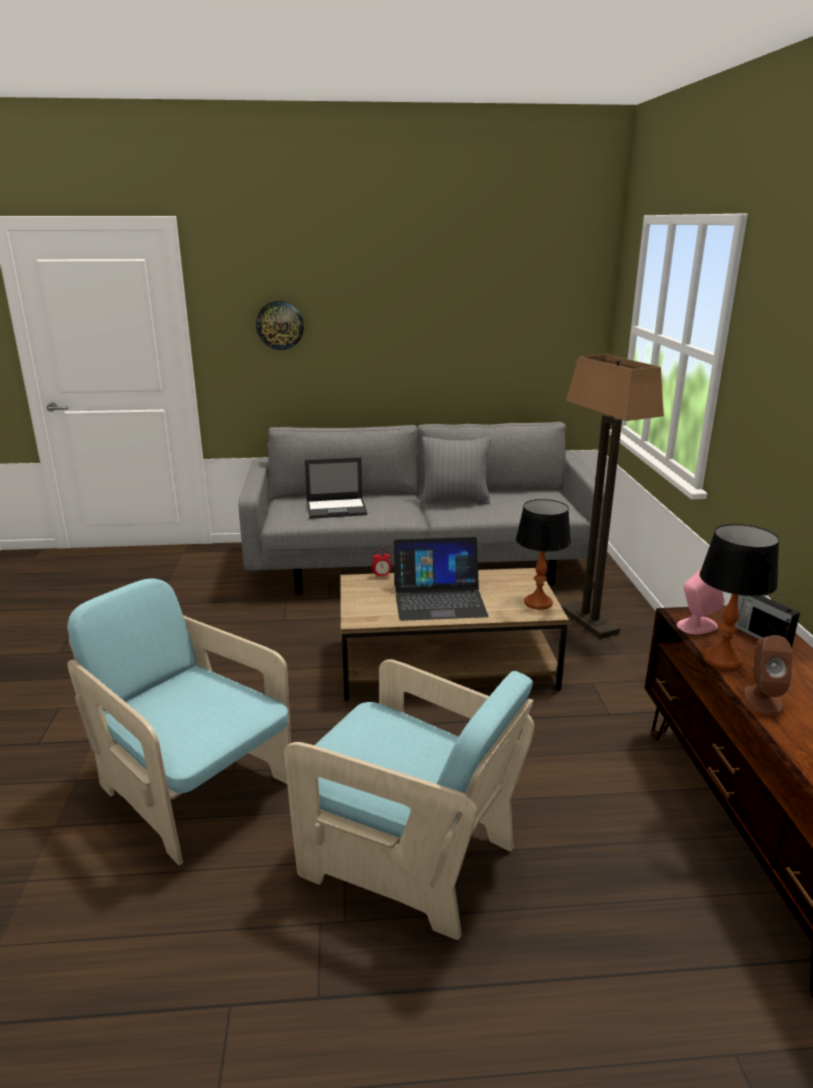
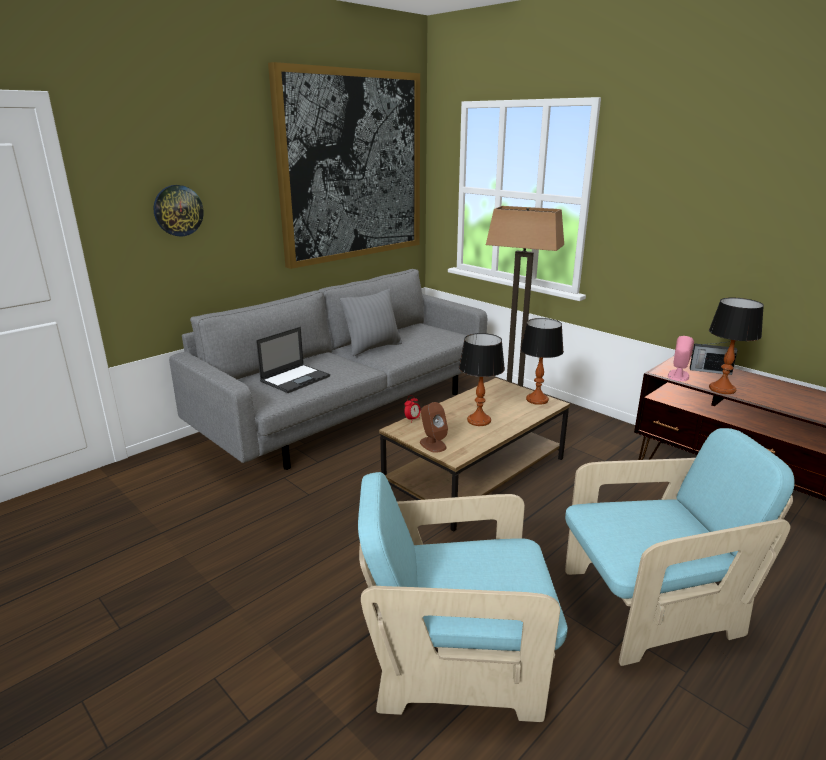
camera: 40 degrees left, 0 degrees up
laptop [394,537,488,621] -> table lamp [459,333,505,426]
brown speaker [743,635,793,716] -> brown speaker moved to [420,402,448,453]
none -> picture [268,62,420,269]

